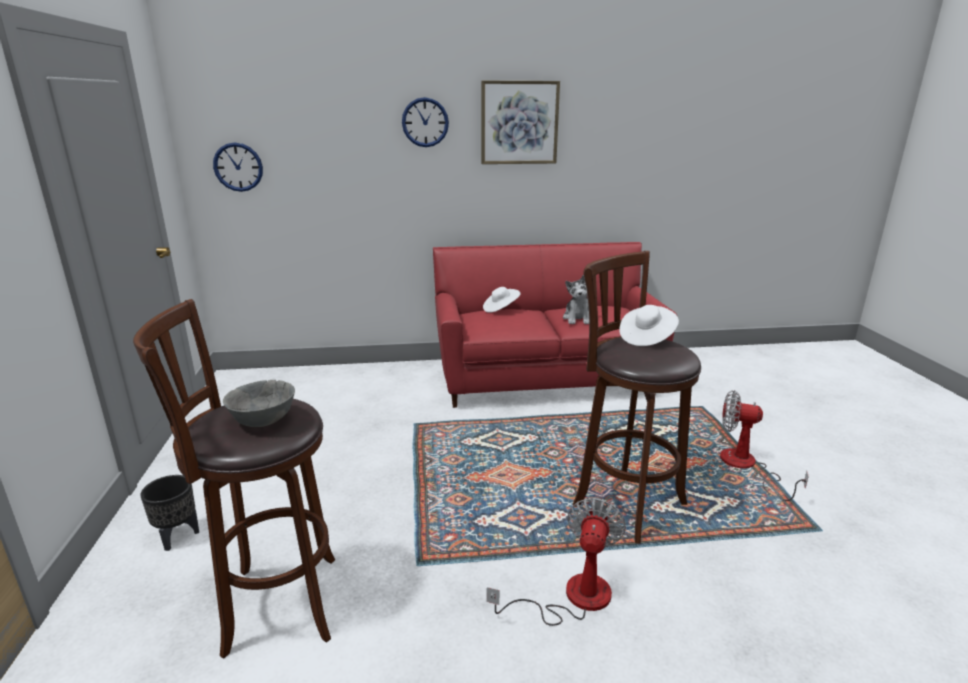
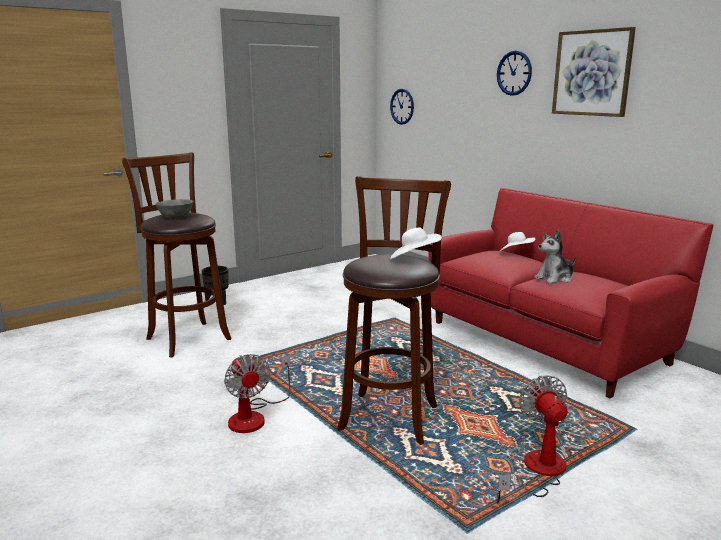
camera: 60 degrees right, 5 degrees down
fan [487,498,626,626] -> fan turned 75 degrees clockwise [224,354,291,433]

